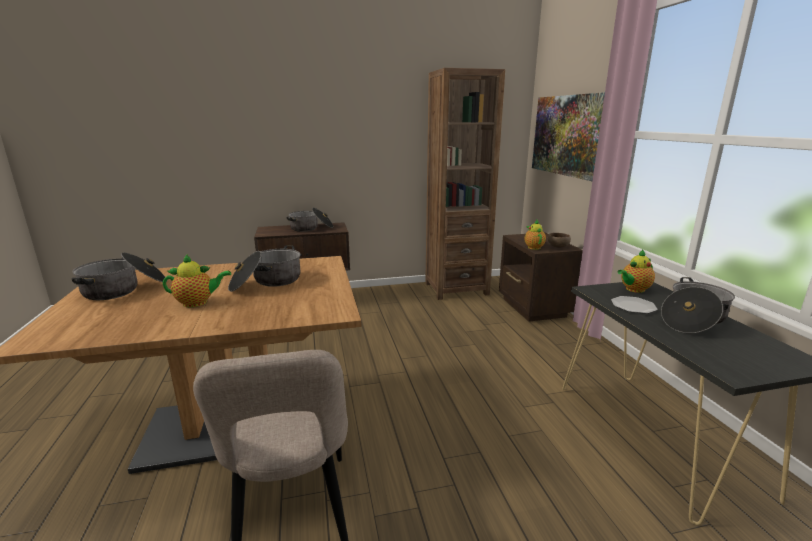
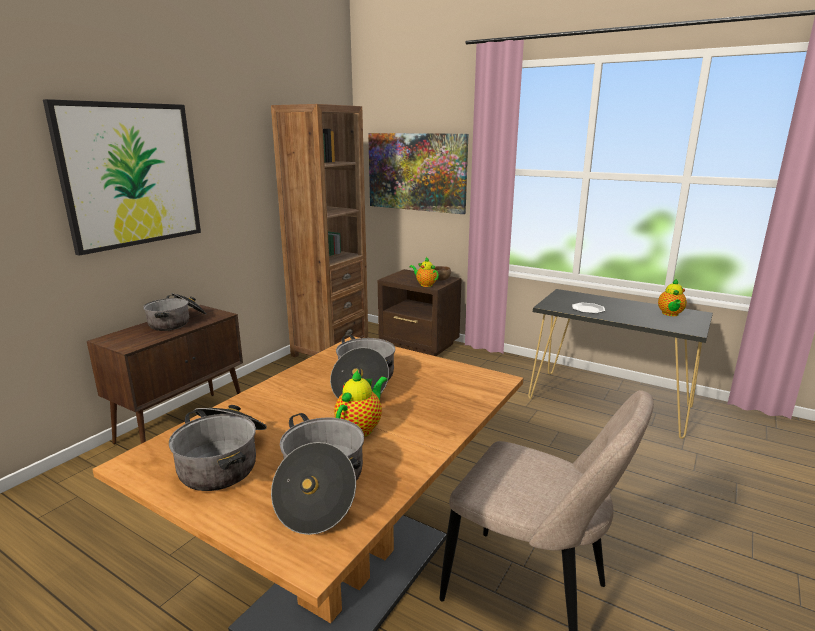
camera: 45 degrees left, 0 degrees up
teapot [618,250,655,293] -> teapot moved to [658,279,687,316]
cooking pot [661,277,735,333] -> cooking pot moved to [271,413,364,535]
none -> picture [43,99,201,256]

